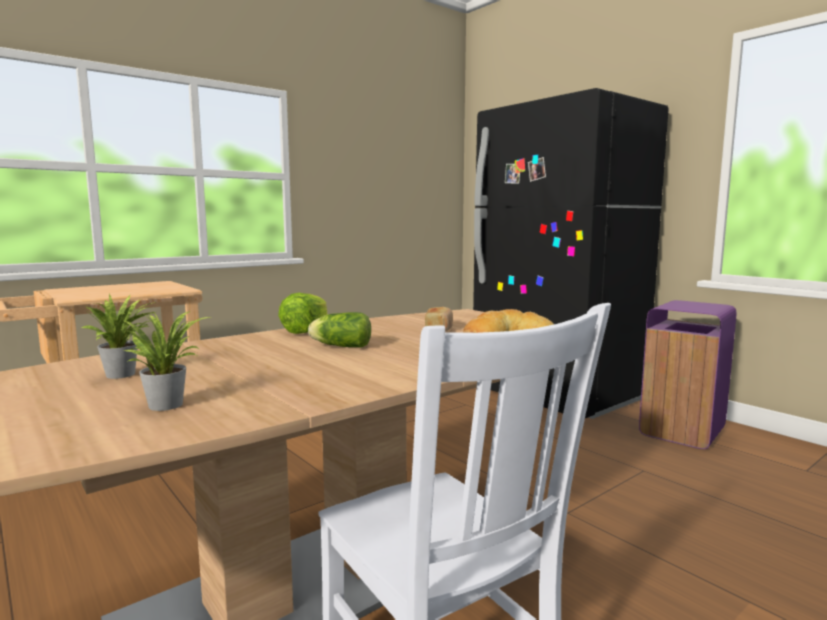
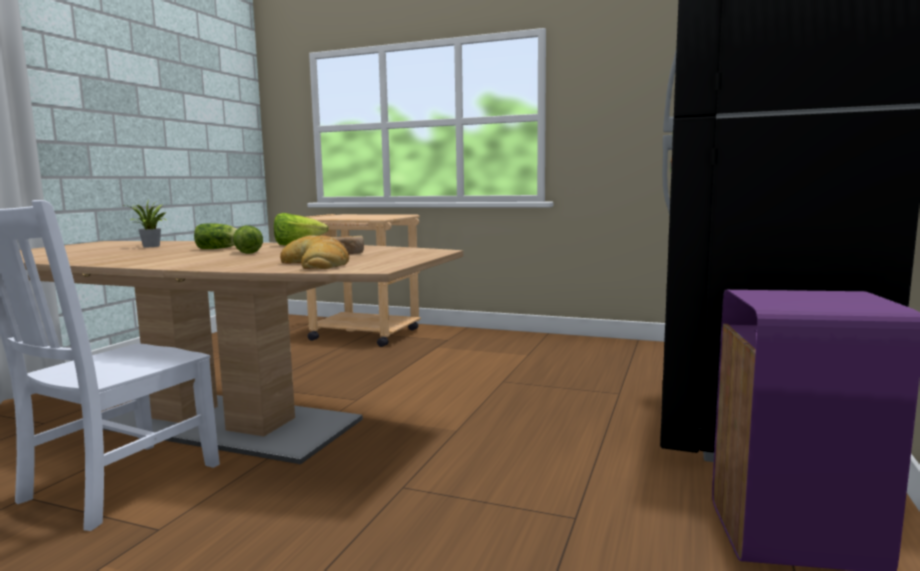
camera: 60 degrees right, 0 degrees up
potted plant [119,311,210,411] -> none
none -> lettuce [194,223,237,249]

